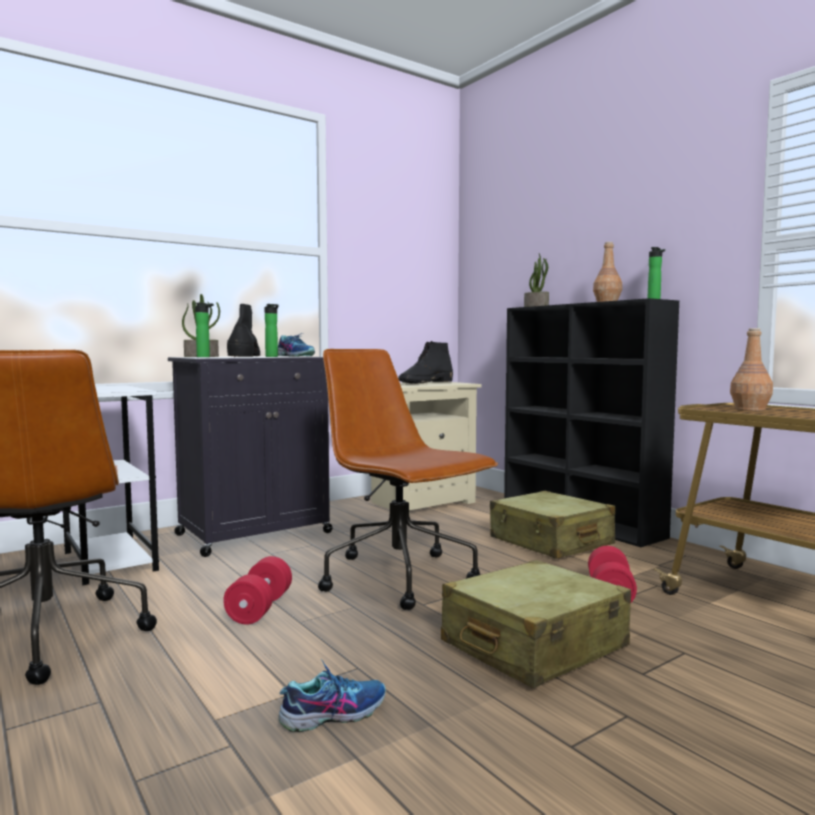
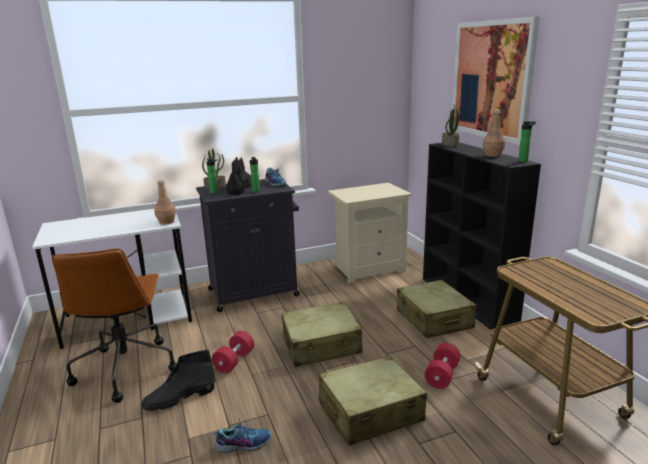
camera: 15 degrees right, 15 degrees up
brown office chair [318,349,498,610] -> beige suitcase [282,301,363,367]
black boot [398,341,453,384] -> black boot moved to [141,350,215,411]
brown bottle [730,328,773,411] -> brown bottle moved to [154,180,176,225]
none -> picture [452,16,540,145]

